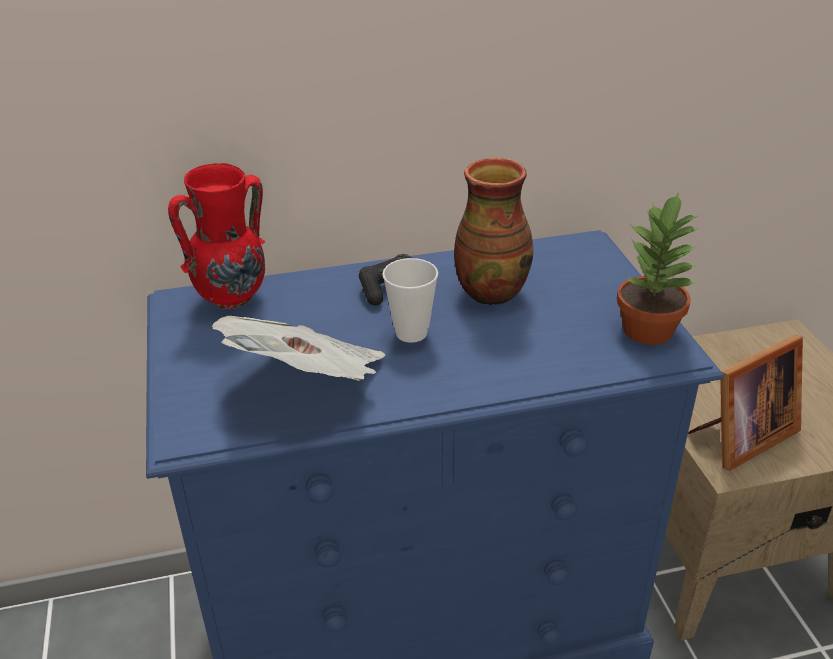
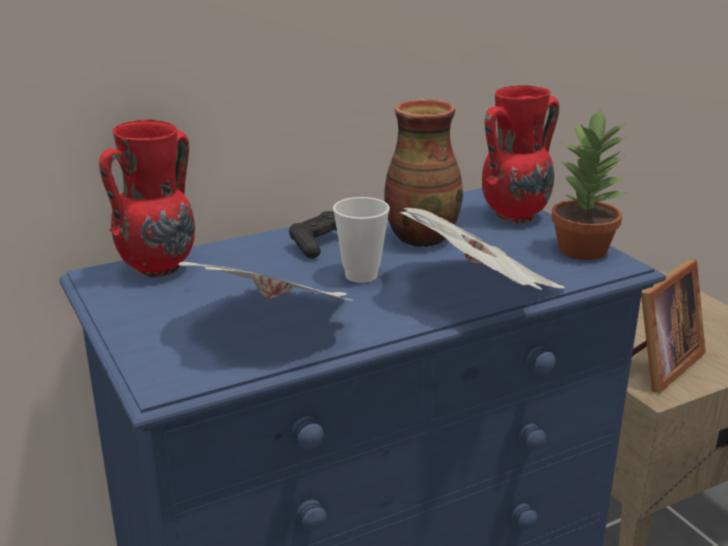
camera: 15 degrees left, 10 degrees down
none -> newspaper [400,208,565,290]
none -> red vase [482,86,559,223]

